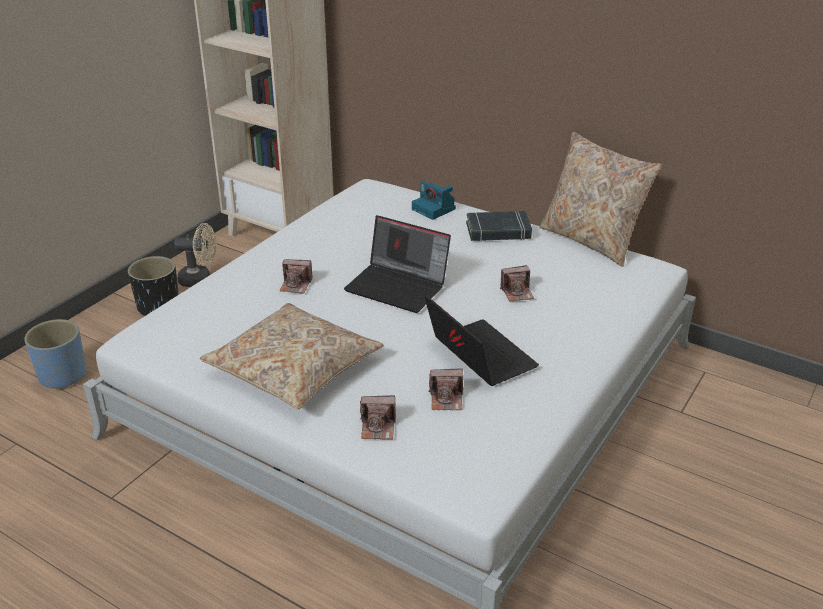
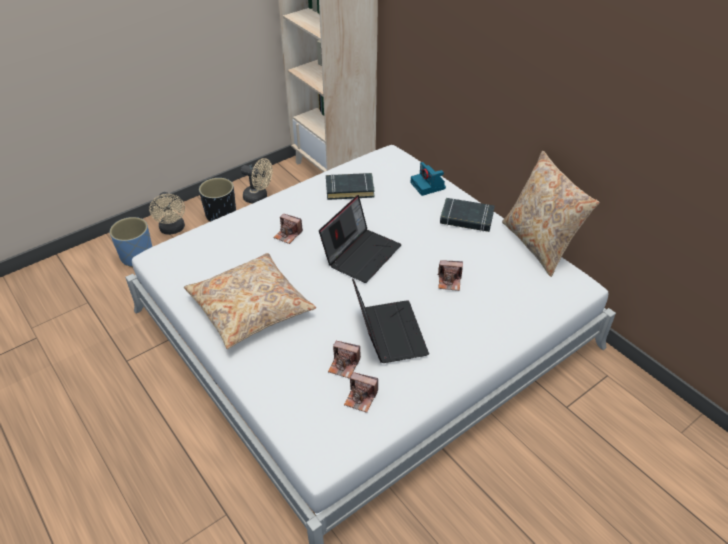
camera: 20 degrees right, 10 degrees up
laptop [344,215,451,313] -> laptop turned 105 degrees counterclockwise [319,195,402,283]
camera [360,395,396,440] -> camera moved to [344,372,378,413]
none -> beige fan [149,192,185,235]
none -> black book [326,172,375,200]

